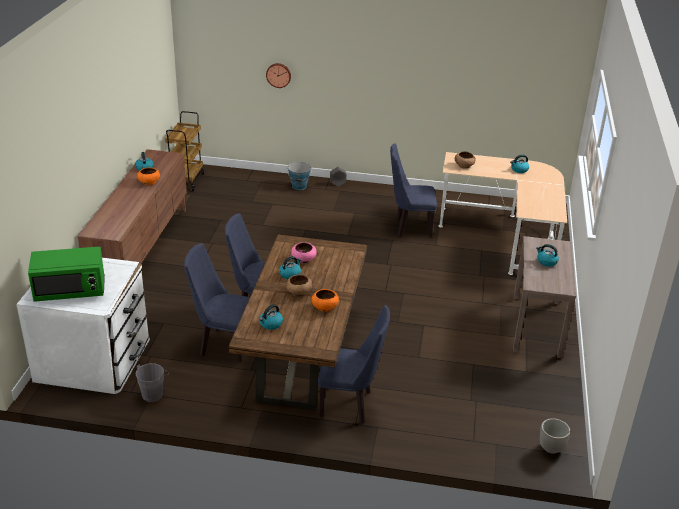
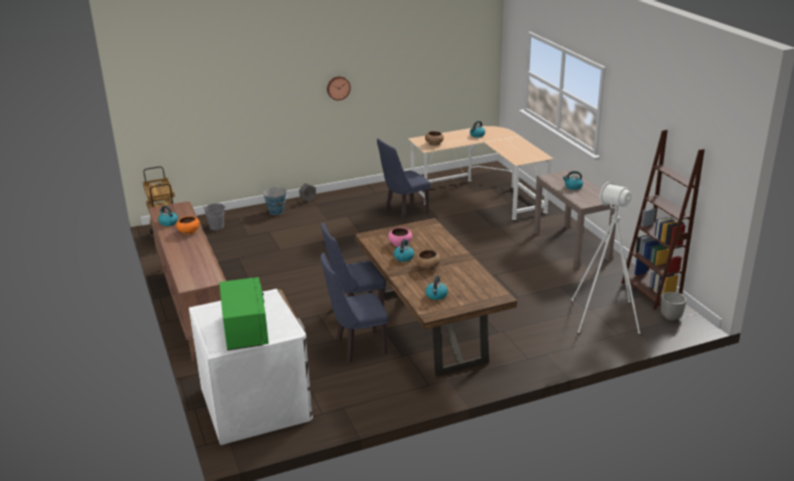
camera: 30 degrees left, 5 degrees down
green microwave [28,247,105,302] -> green microwave turned 60 degrees counterclockwise [219,277,269,351]
grey bucket [136,363,169,402] -> grey bucket moved to [203,203,225,230]
wall clock [266,63,291,88] -> wall clock moved to [327,76,351,100]
orange bowl [312,289,339,312] -> none
blue chair [318,305,390,424] -> none
none -> white floor lamp [571,182,641,334]
none -> brown bookcase [621,129,705,310]

